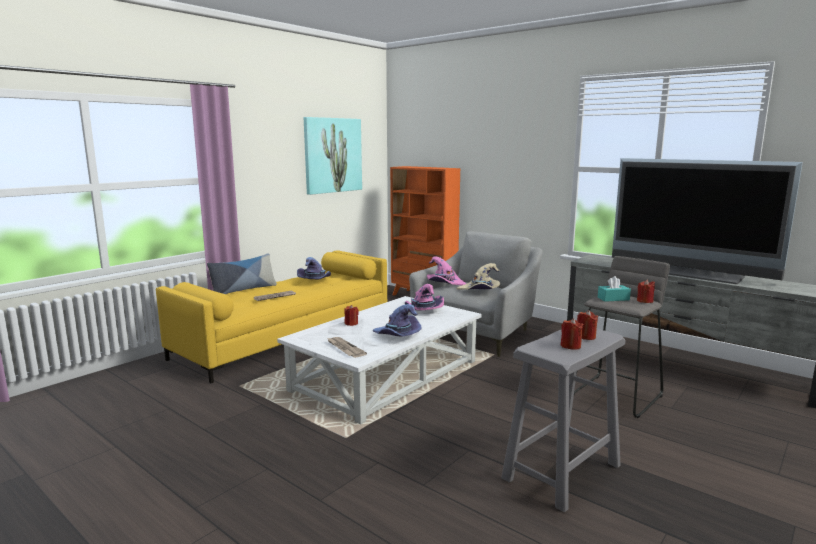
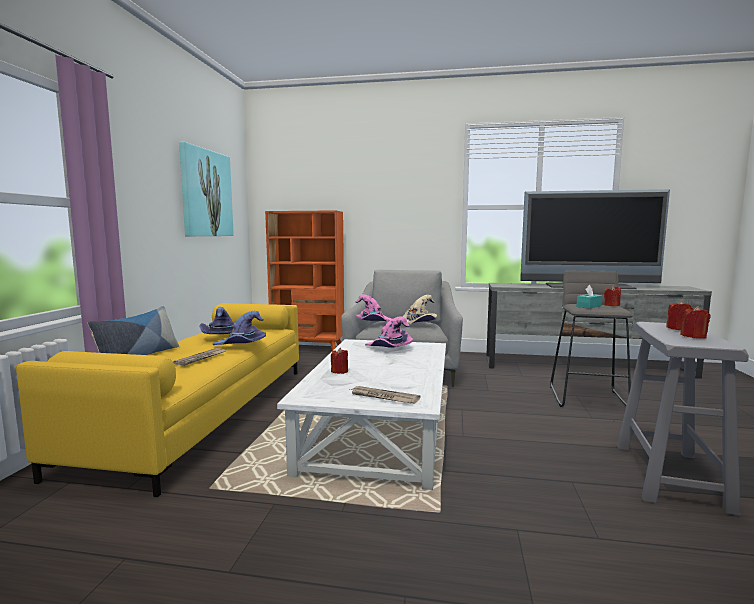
camera: 30 degrees left, 5 degrees down
purple hat [373,304,422,337] -> purple hat moved to [213,311,266,345]

